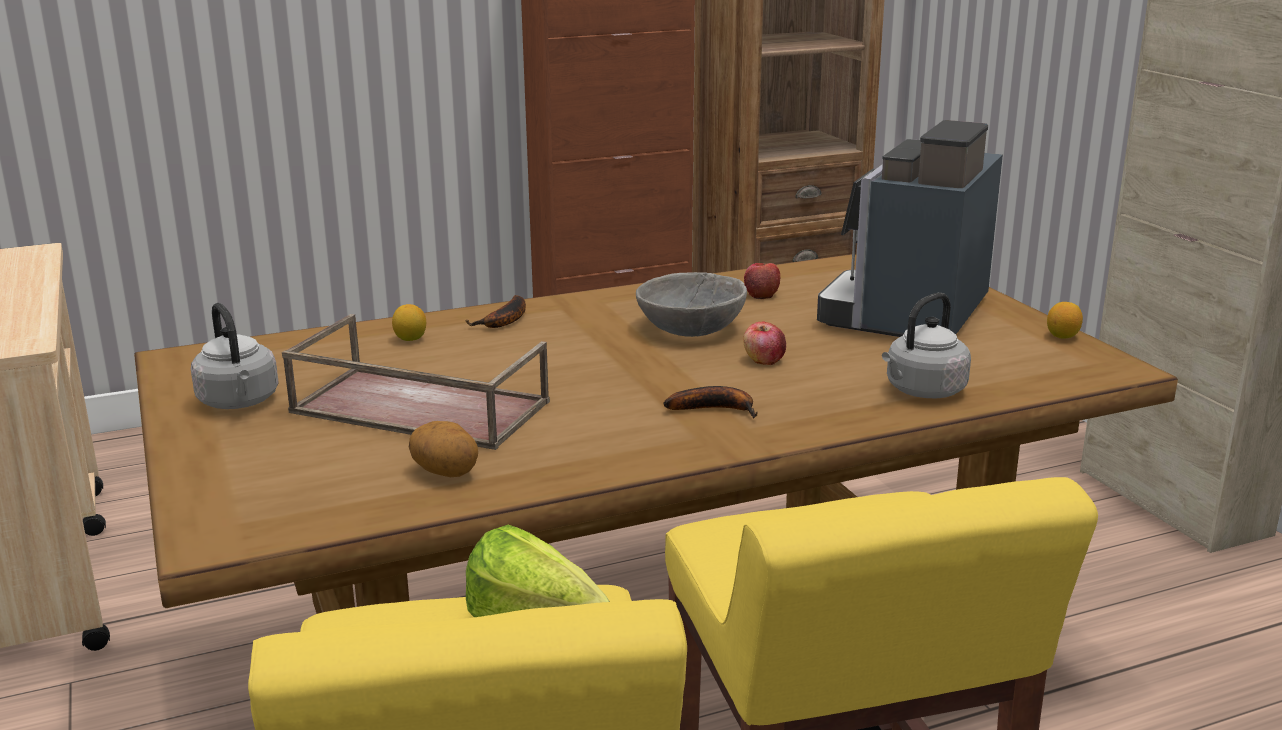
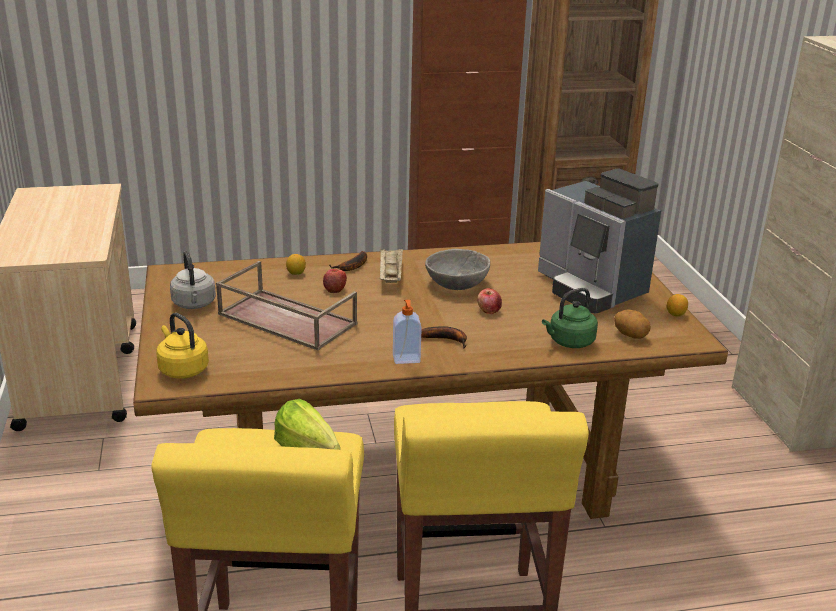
camera: 10 degrees right, 5 degrees up
potato [409,421,478,477] -> potato moved to [614,310,651,339]
apple [744,263,780,299] -> apple moved to [323,269,347,293]
coffee machine [817,120,1003,337] -> coffee machine turned 75 degrees counterclockwise [538,168,661,313]
grey kettle [882,293,971,398] -> green kettle [542,288,598,348]
none -> yellow kettle [156,313,209,379]
none -> beige tray [380,248,403,283]
none -> soap dispenser [393,300,422,364]

